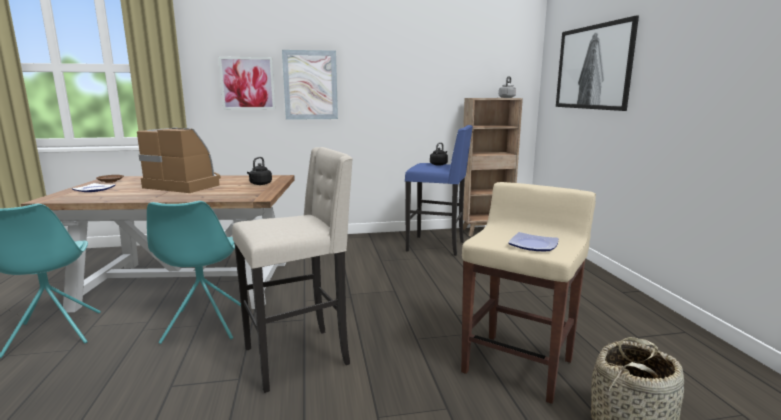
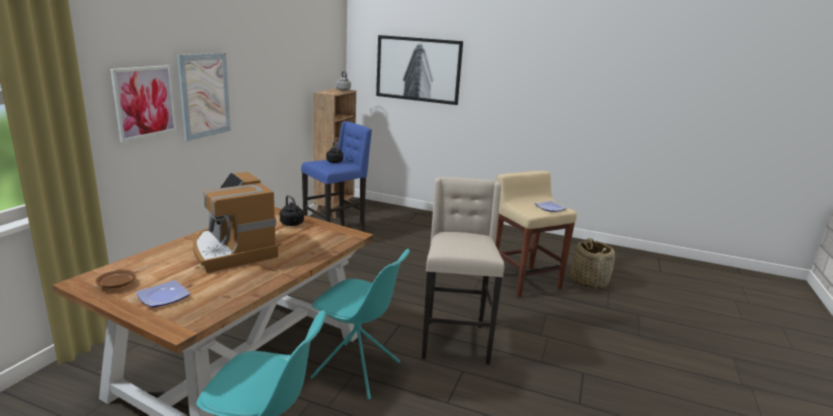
camera: 60 degrees left, 5 degrees up
coffee machine [137,128,221,193] -> coffee machine turned 90 degrees counterclockwise [193,172,278,273]

